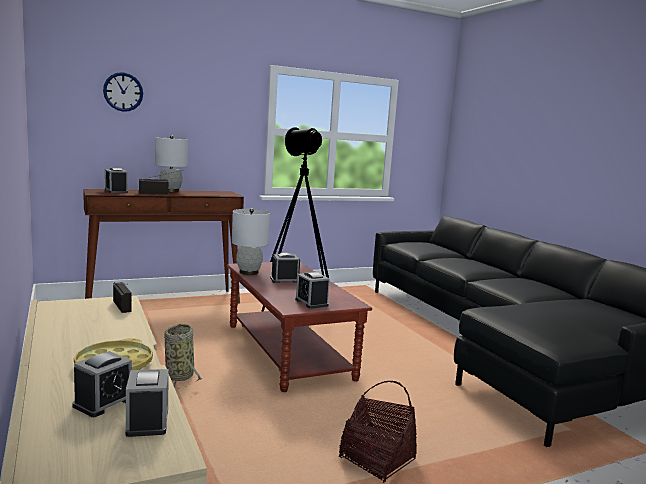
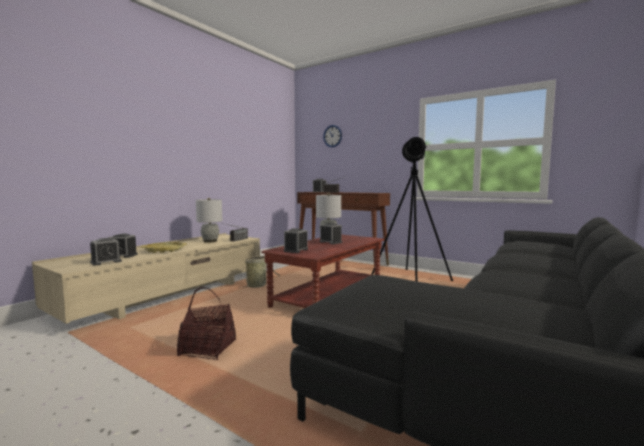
camera: 60 degrees right, 5 degrees down
white table lamp [155,135,188,192] -> white table lamp moved to [196,198,222,243]

